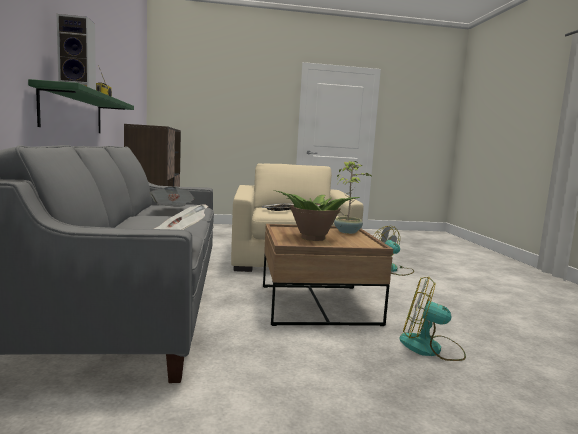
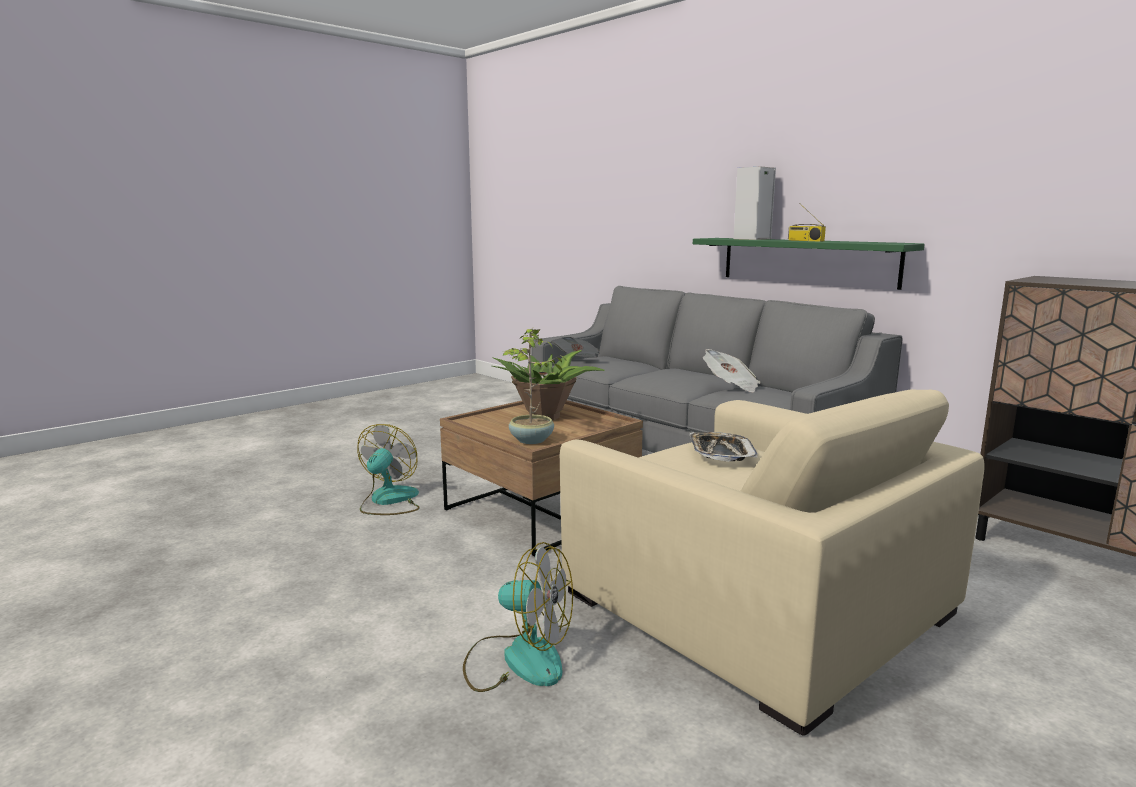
camera: 145 degrees right, 5 degrees up
fan [399,277,466,361] -> fan turned 60 degrees counterclockwise [357,424,420,515]

